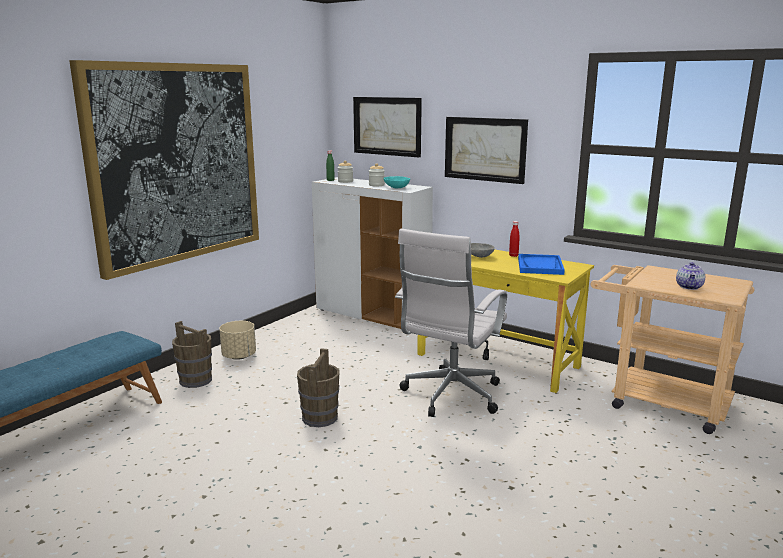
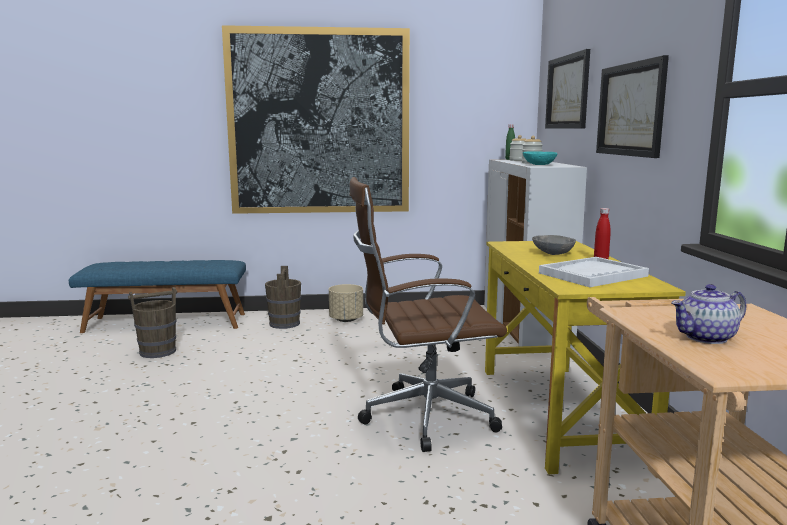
camera: 50 degrees right, 5 degrees down
brown bucket [297,348,340,427] -> brown bucket moved to [128,287,177,358]
white office chair [395,229,507,417] -> brown office chair [350,177,507,452]
blue tray [518,254,565,275] -> white tray [539,257,649,287]

